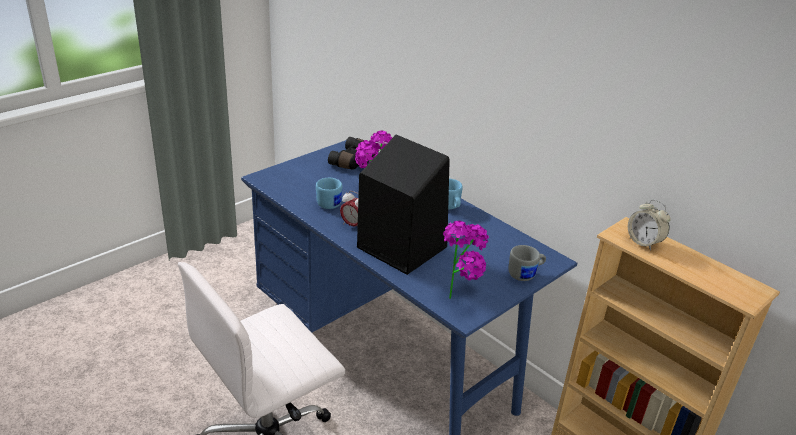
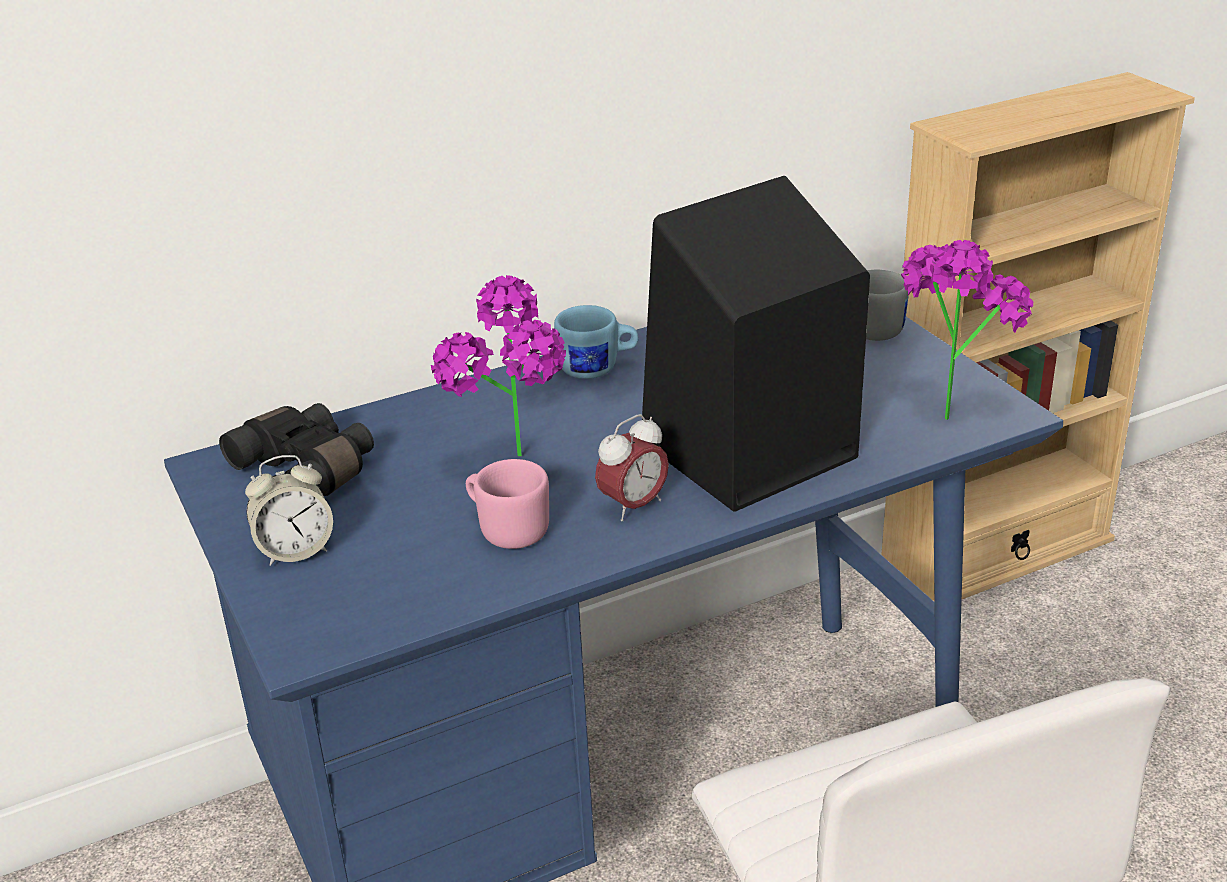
camera: 70 degrees left, 0 degrees up
blue mug [316,178,342,209] -> pink mug [466,459,549,549]
alarm clock [628,199,670,251] -> alarm clock moved to [245,455,333,566]

